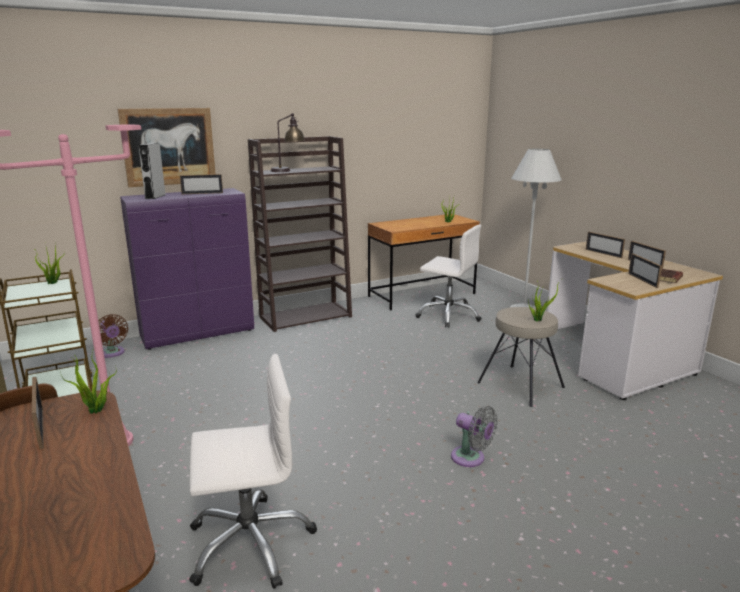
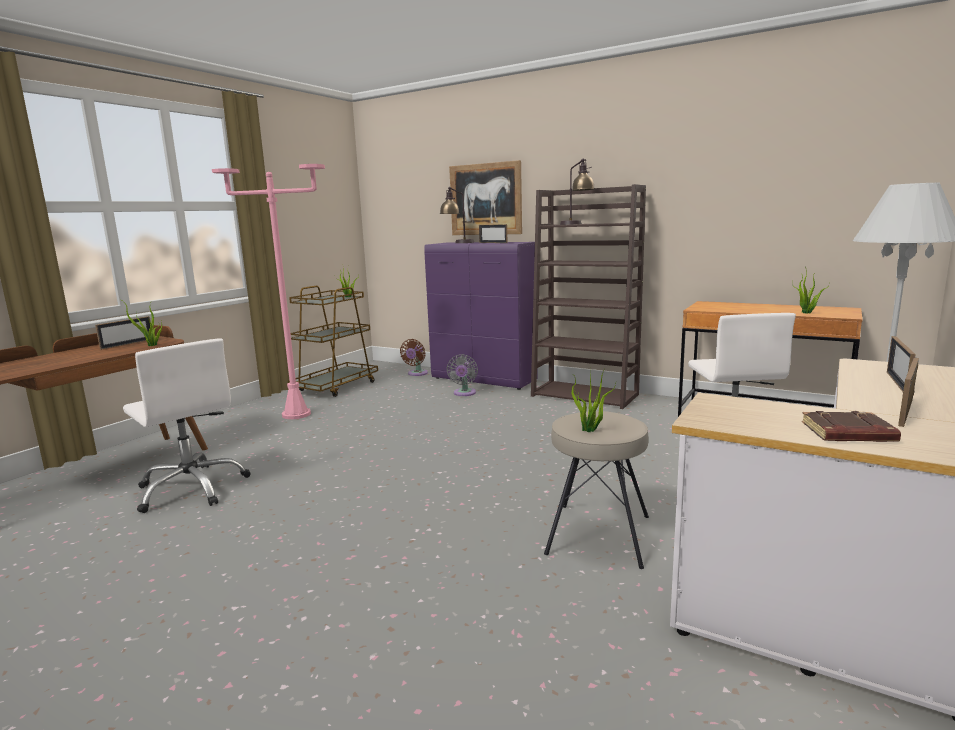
camera: 60 degrees right, 5 degrees down
grey speaker [138,143,166,199] -> table lamp [440,187,474,243]
grey fan [451,406,498,467] -> grey fan moved to [447,354,478,396]
picture frame [628,253,662,288] -> none

